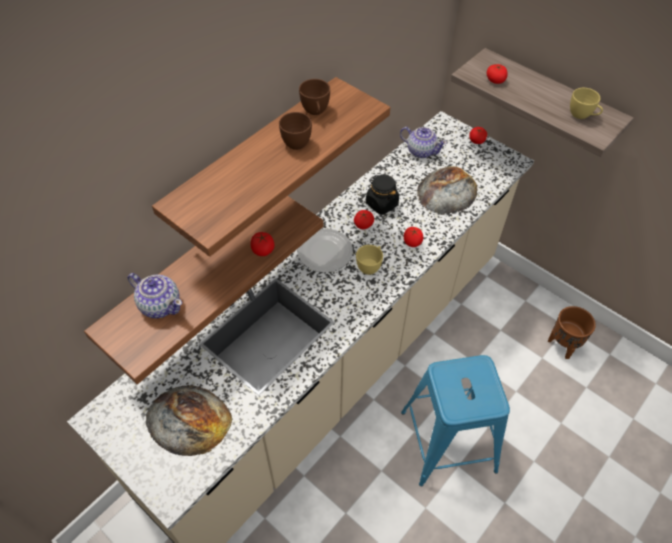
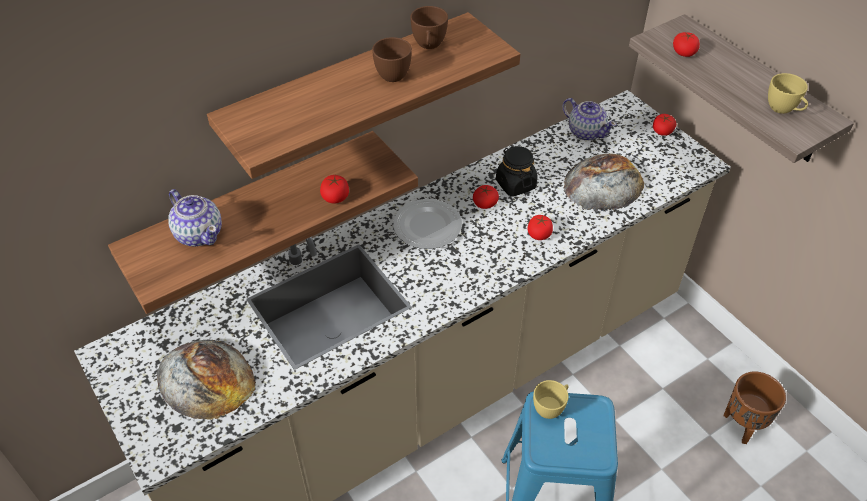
camera: 15 degrees right, 5 degrees down
yellow cup [356,245,383,275] -> yellow cup moved to [533,380,569,419]

